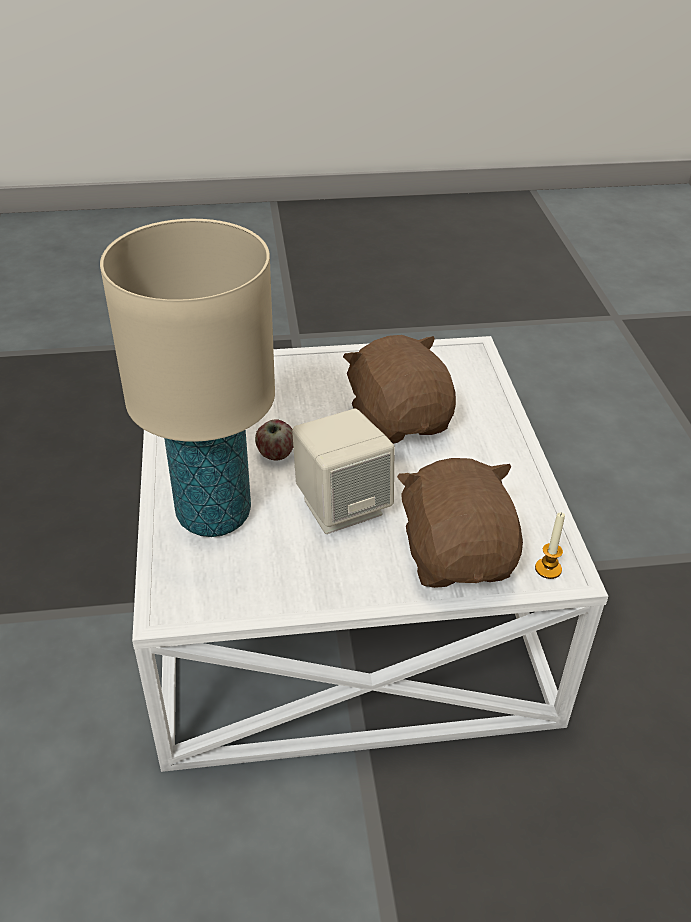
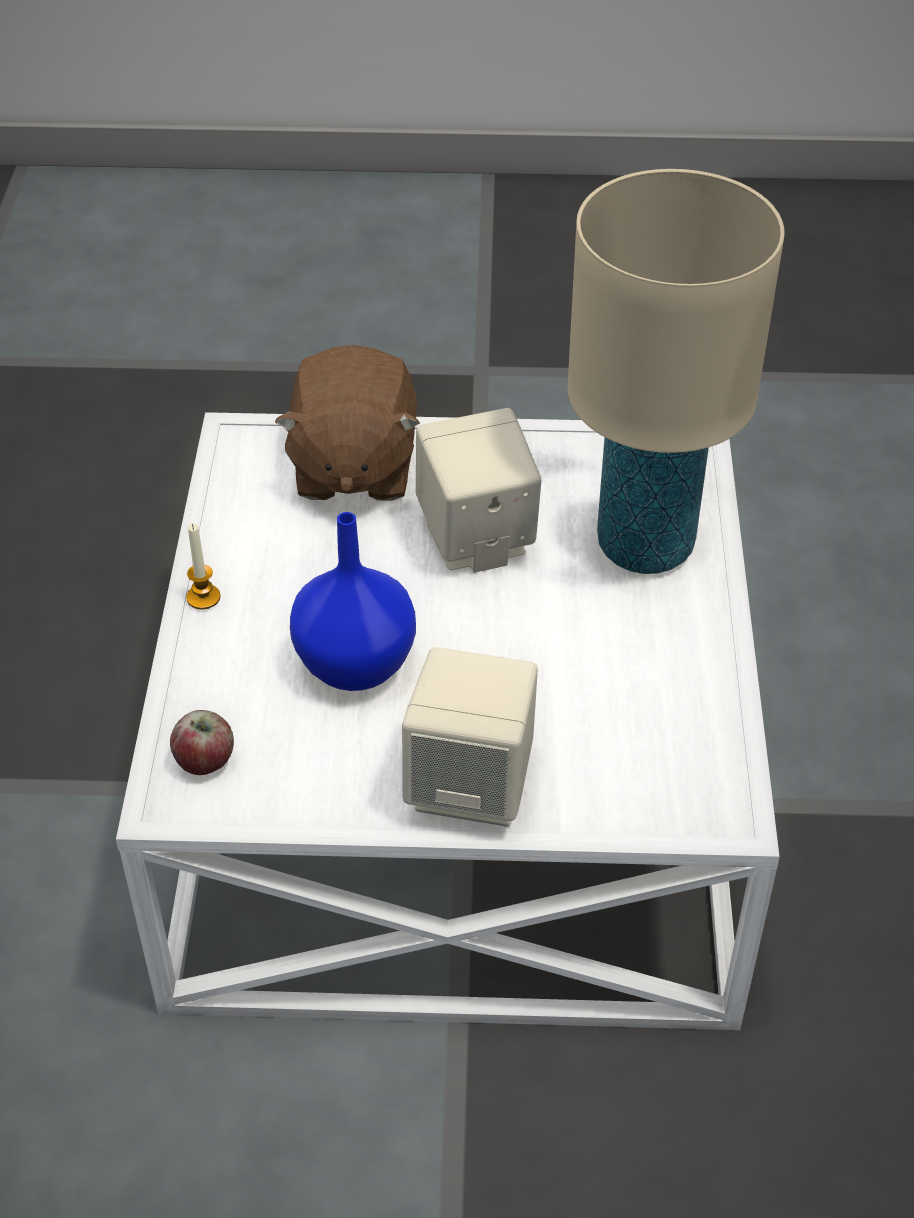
camera: 170 degrees left, 5 degrees up
apple [255,419,293,460] -> apple moved to [170,710,234,775]
brown plush toy [343,335,456,444] -> blue vase [290,512,416,691]
candle [535,512,565,579] -> candle moved to [186,523,221,609]
none -> beige speaker [402,647,538,827]

